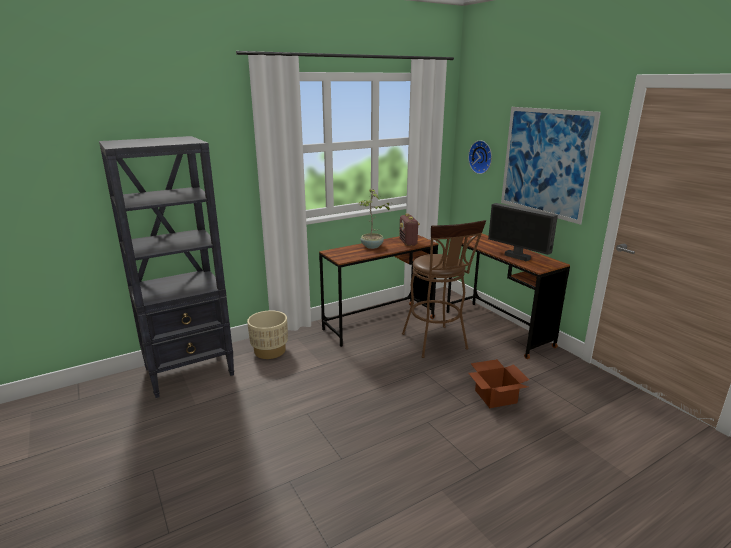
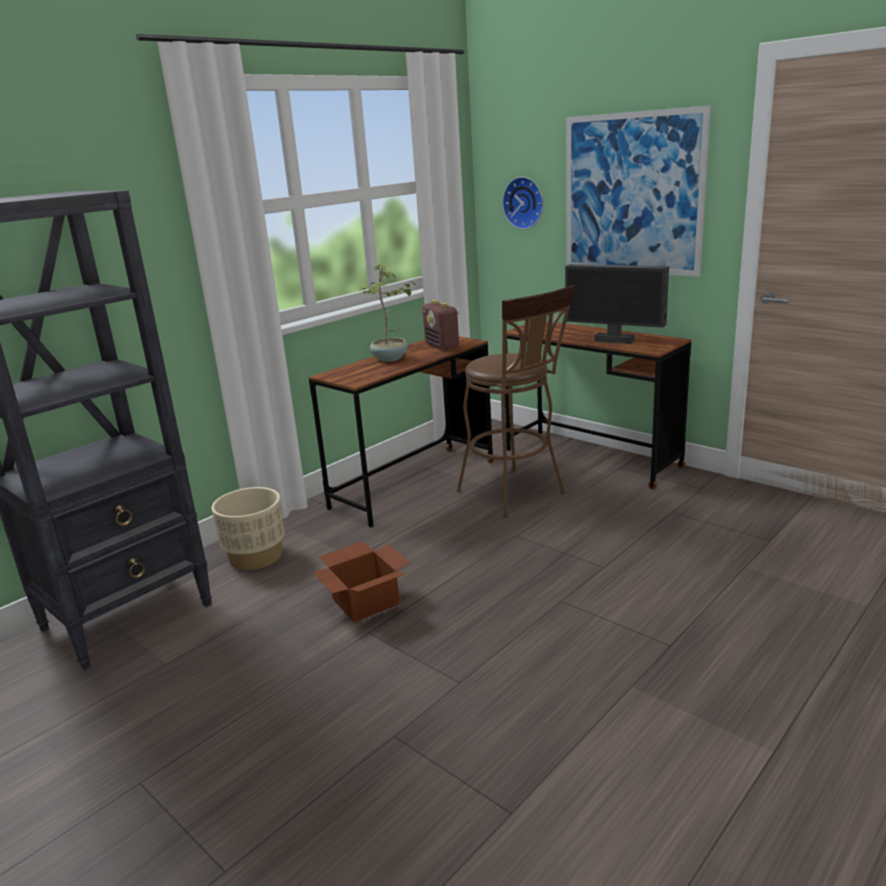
camera: 15 degrees left, 0 degrees up
cardboard box [468,359,529,408] -> cardboard box moved to [313,541,411,622]

